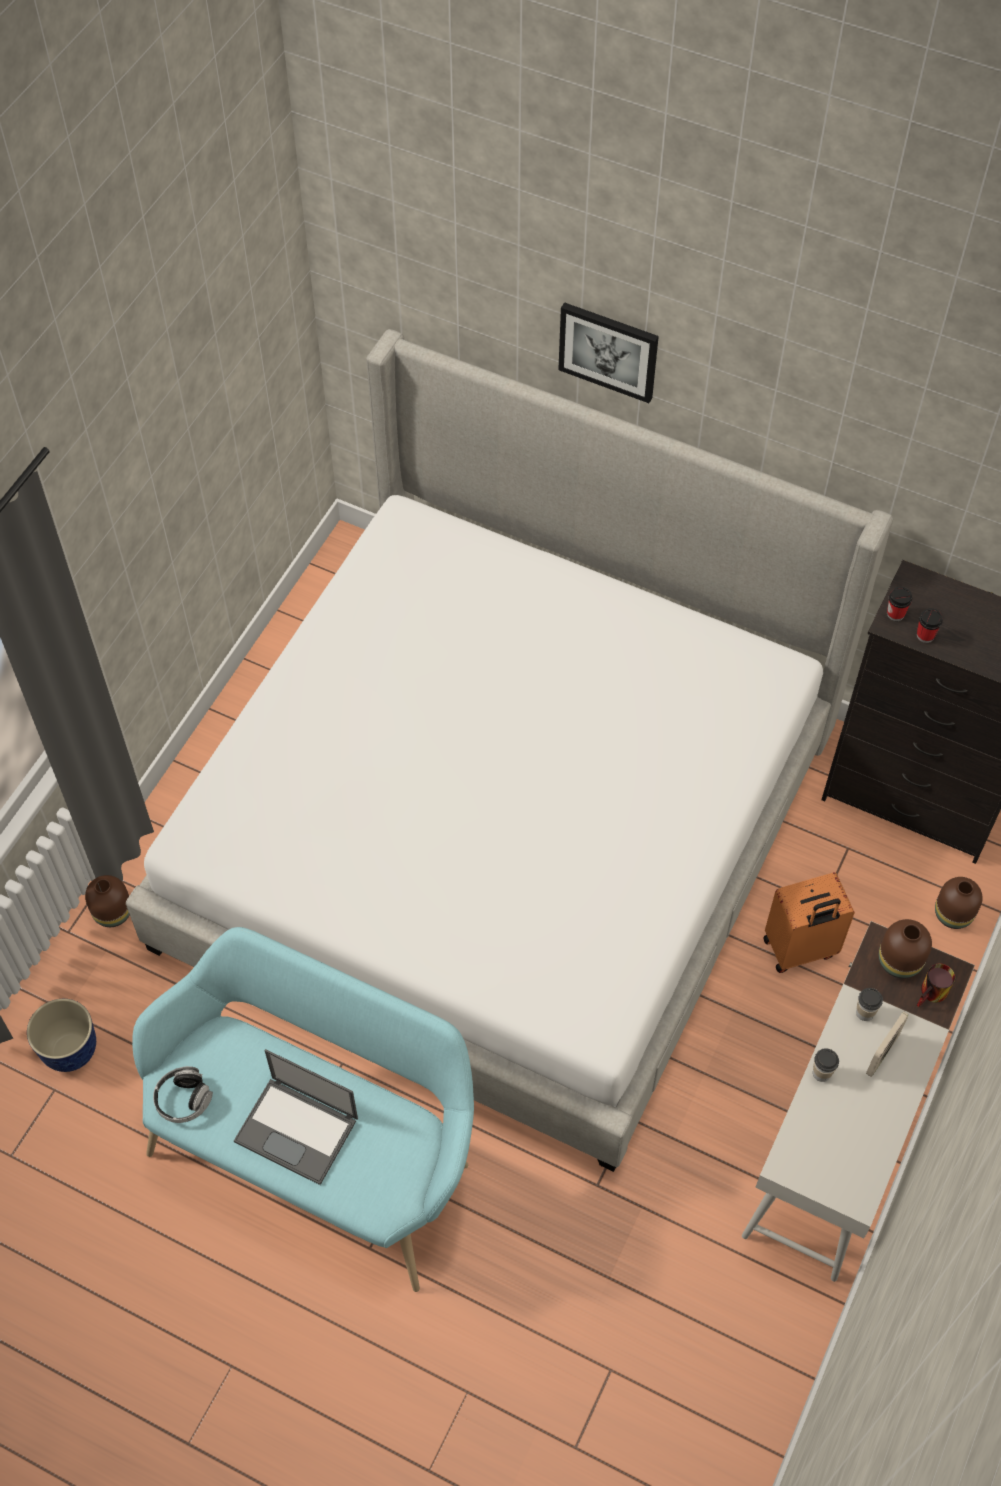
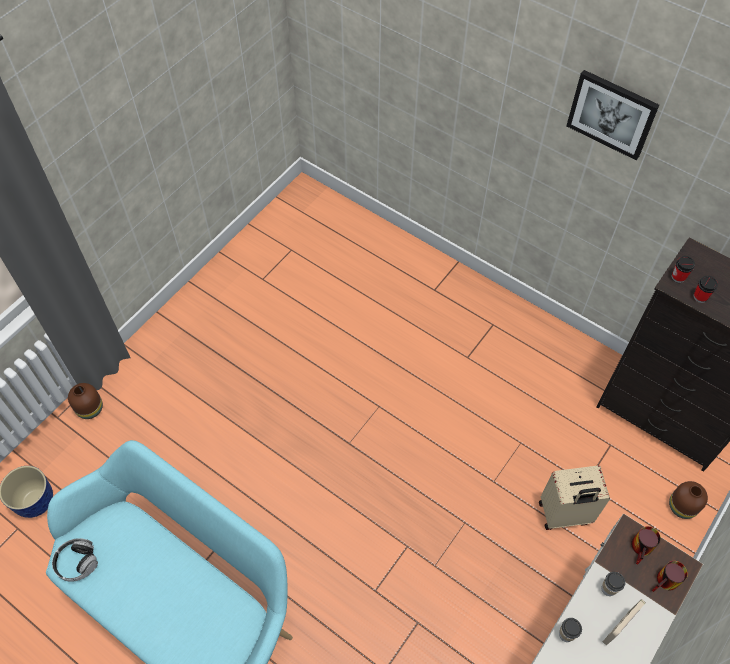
camera: 10 degrees right, 0 degrees up
bed [126,329,893,1172] -> none
laptop [234,1049,358,1185] -> none
picture [558,302,659,403] -> picture moved to [566,70,659,160]
orange suitcase [763,872,855,973] -> beige suitcase [539,466,610,530]
brown vase [879,919,932,979] -> mug [631,526,661,564]

